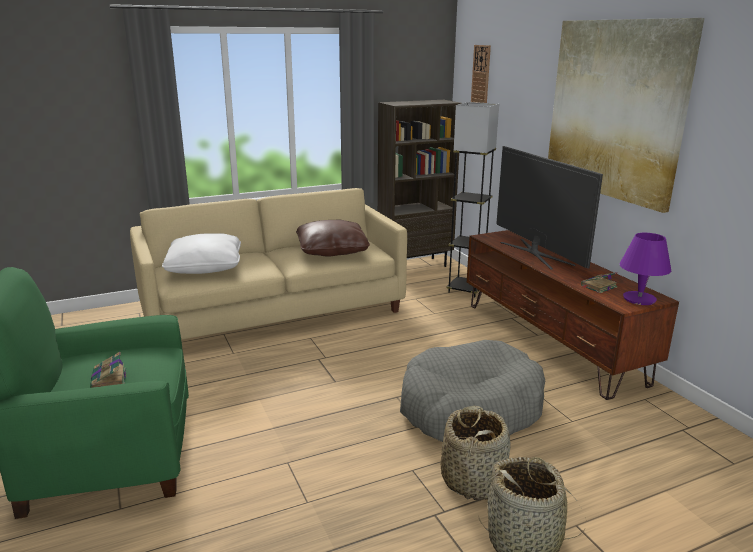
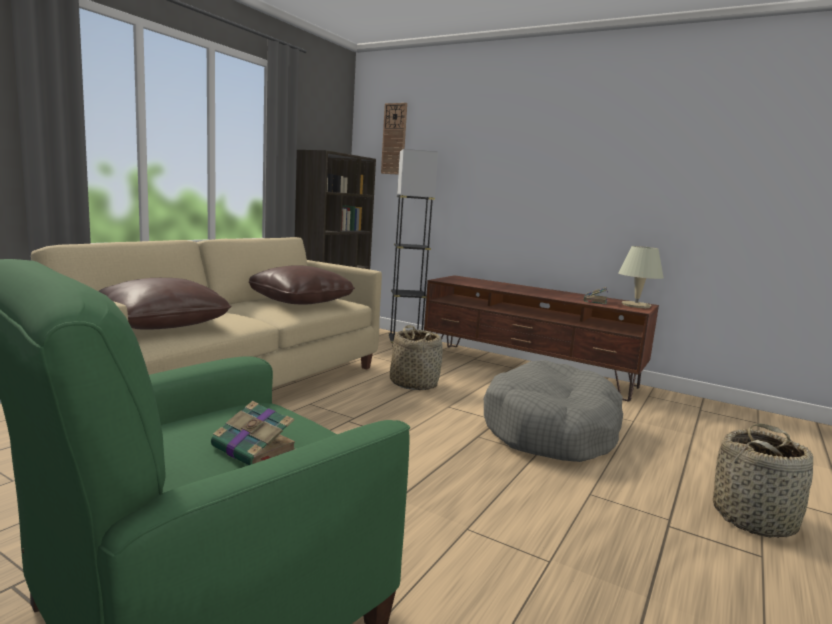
camera: 35 degrees left, 10 degrees down
white pillow [162,233,241,274] -> brown pillow [99,278,232,330]
basket [441,406,511,500] -> basket moved to [390,325,443,390]
television [496,146,603,270] -> none
picture [548,18,705,213] -> none
purple table lamp [620,233,671,305] -> beige table lamp [619,246,664,308]

